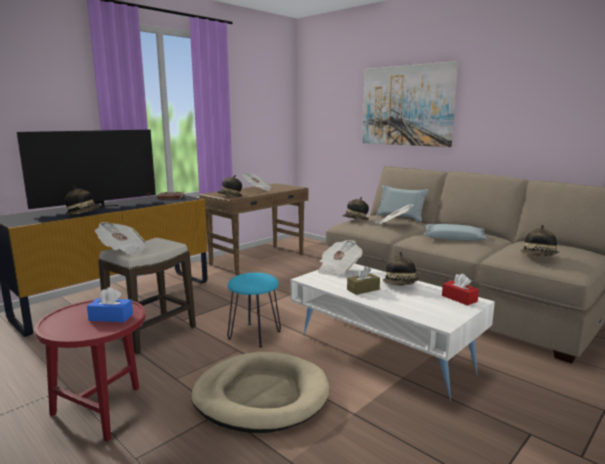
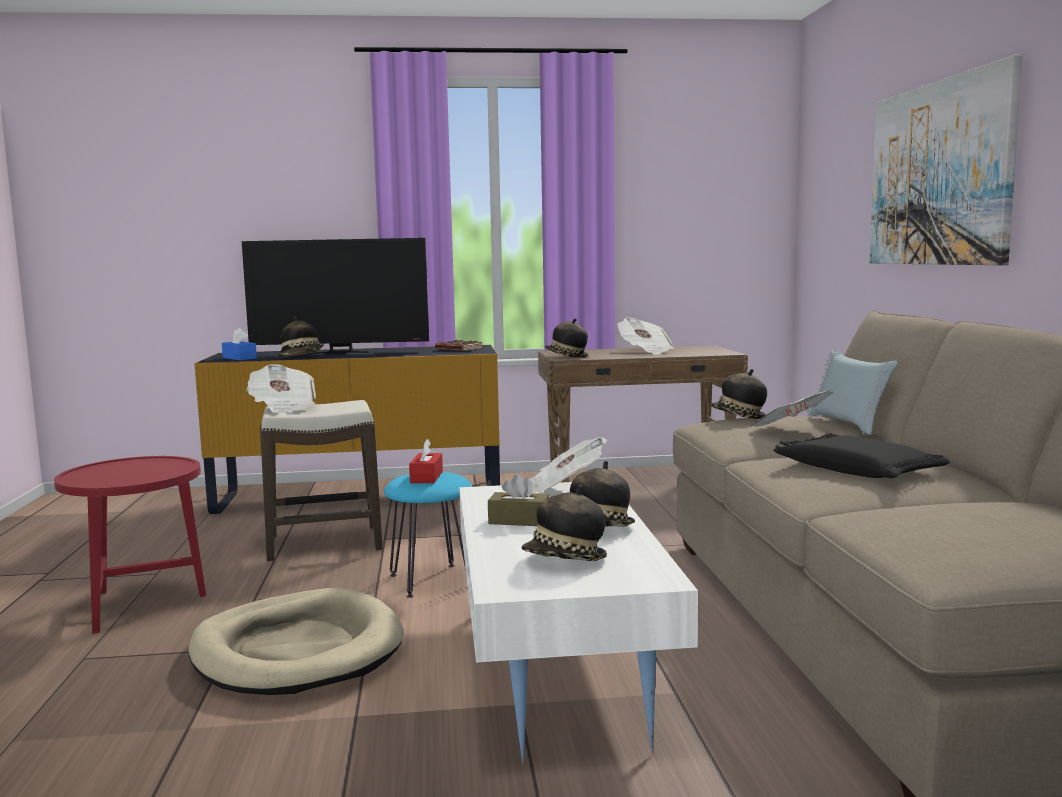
camera: 40 degrees right, 5 degrees down
blue tissue box [87,287,133,322] -> blue tissue box moved to [222,328,257,360]
blue pillow [424,224,488,241] -> black pillow [773,433,950,478]
red tissue box [442,274,479,306] -> red tissue box moved to [409,439,443,483]
hat [521,225,560,256] -> hat moved to [521,485,607,561]

